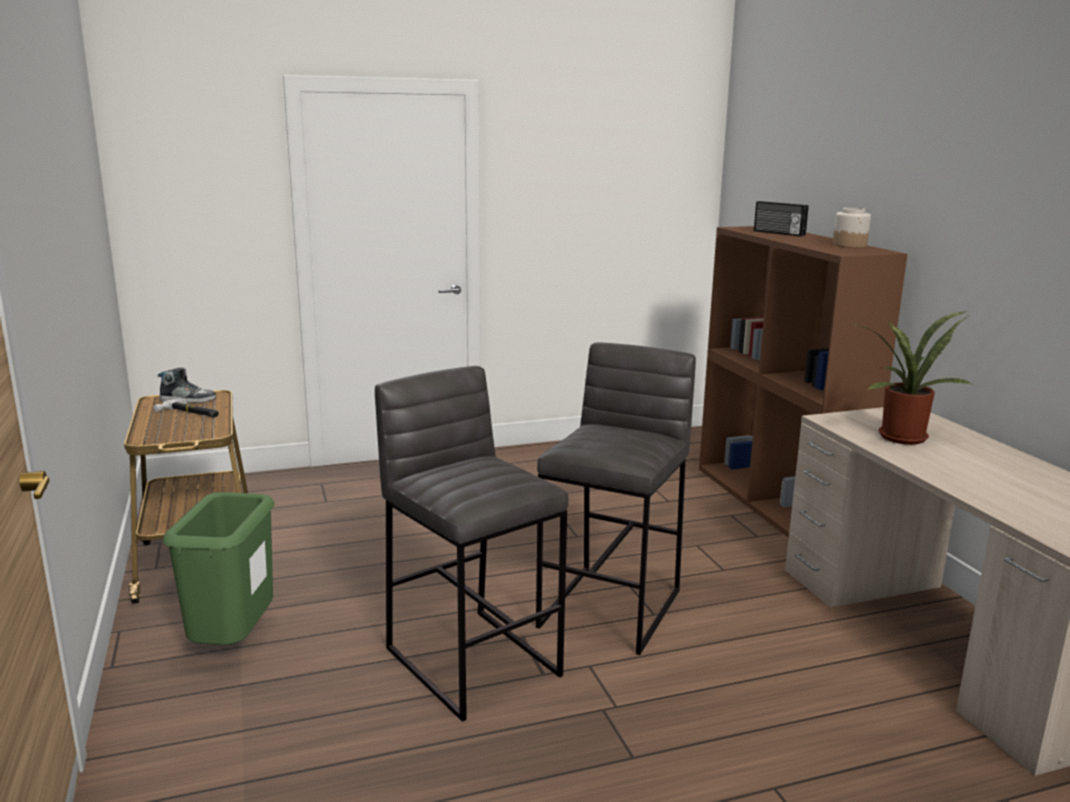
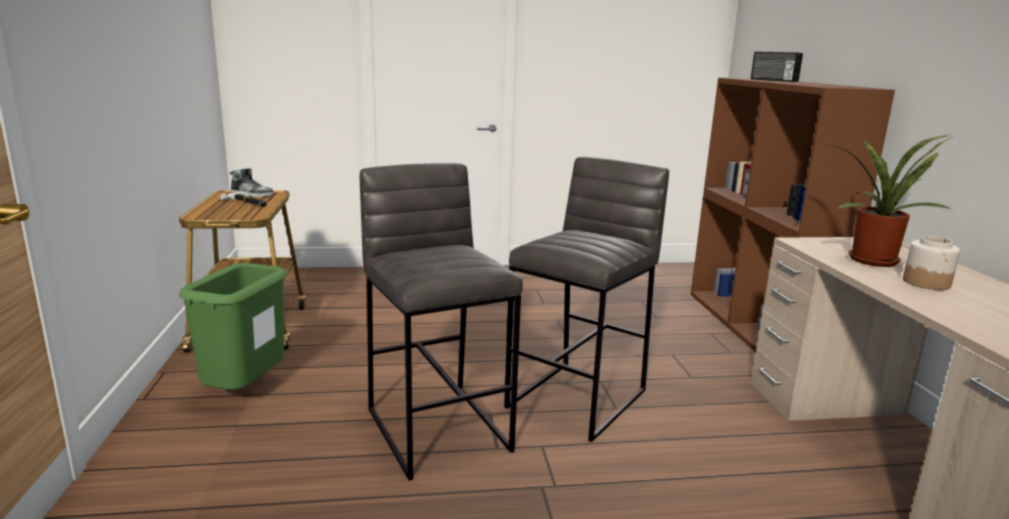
camera: 10 degrees right, 0 degrees up
jar [833,208,871,248] -> jar moved to [903,236,960,290]

